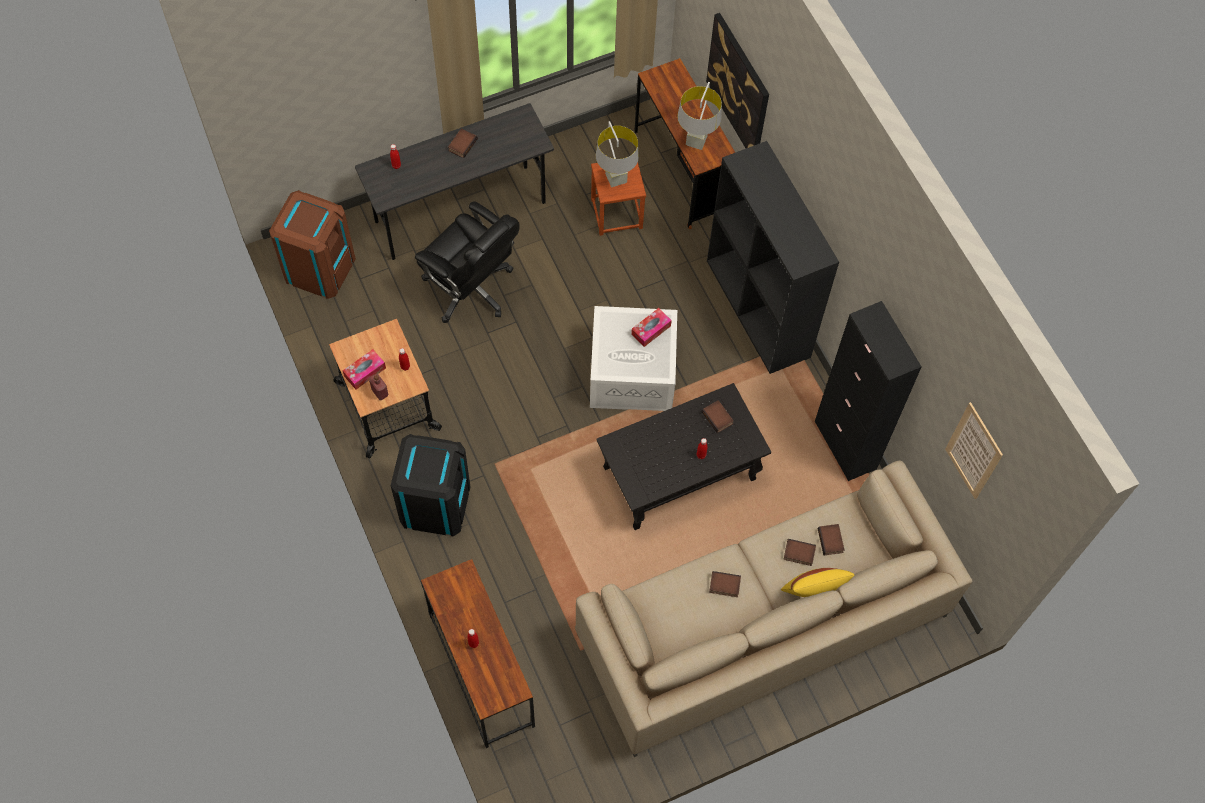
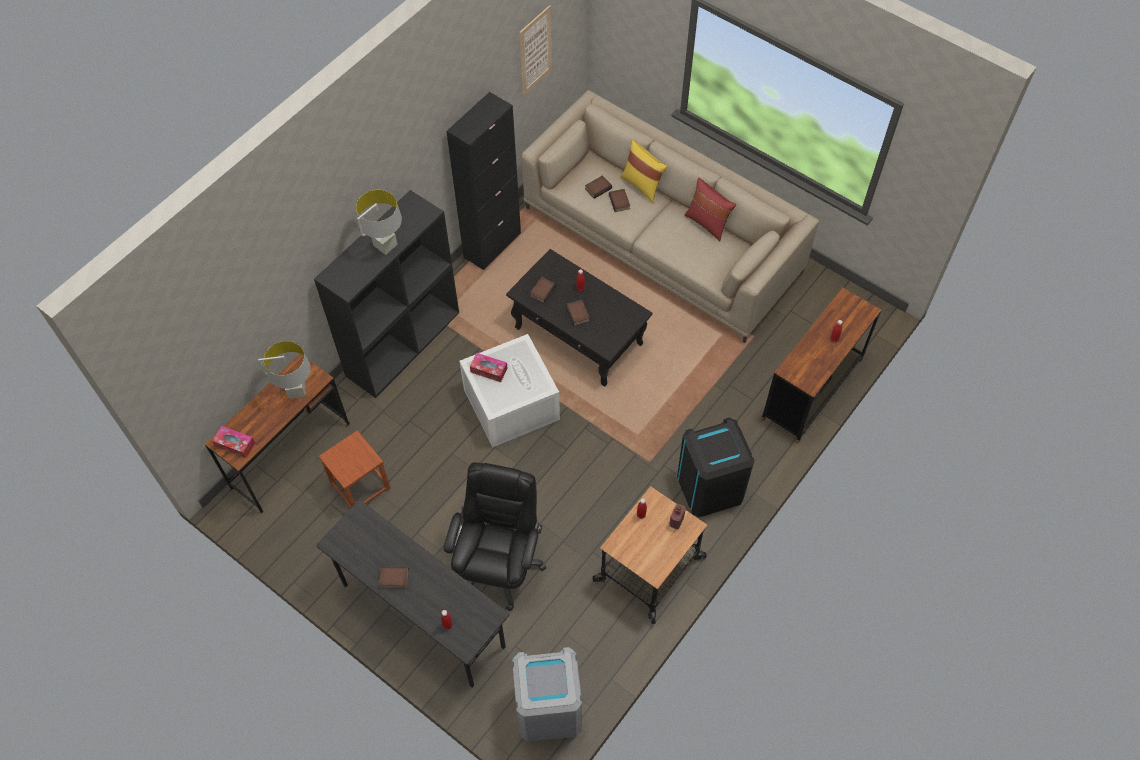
camera: 115 degrees left, 5 degrees down
brown trash can [269,190,356,299] -> grey trash can [512,647,582,742]
tissue box [342,349,386,389] -> tissue box moved to [212,426,255,458]
grey table lamp [596,121,639,187] -> grey table lamp moved to [356,190,402,255]
picture [706,13,769,148] -> none
book [709,571,741,597] -> book moved to [566,300,589,326]
none -> red pillow [685,178,736,242]

